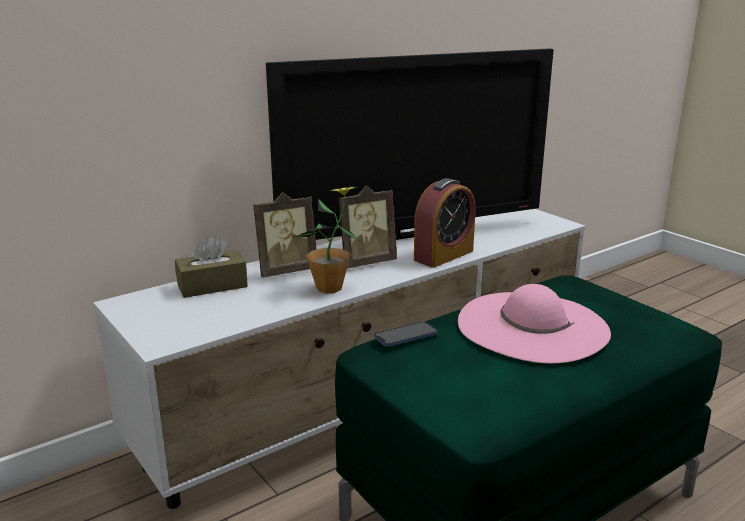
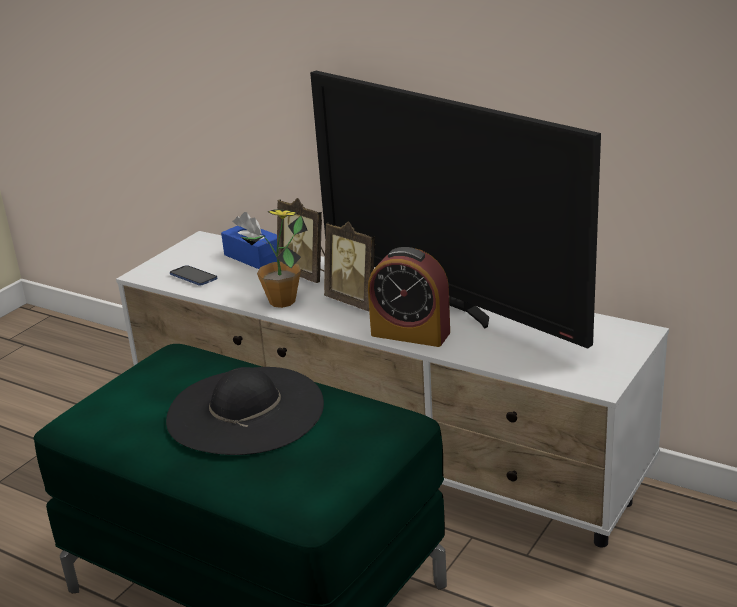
camera: 70 degrees right, 5 degrees up
brown tissue box [175,235,248,298] -> blue tissue box [221,212,277,269]
phone [374,322,438,347] -> phone moved to [170,265,217,285]
pink hat [458,284,611,364] -> black hat [166,367,324,455]

